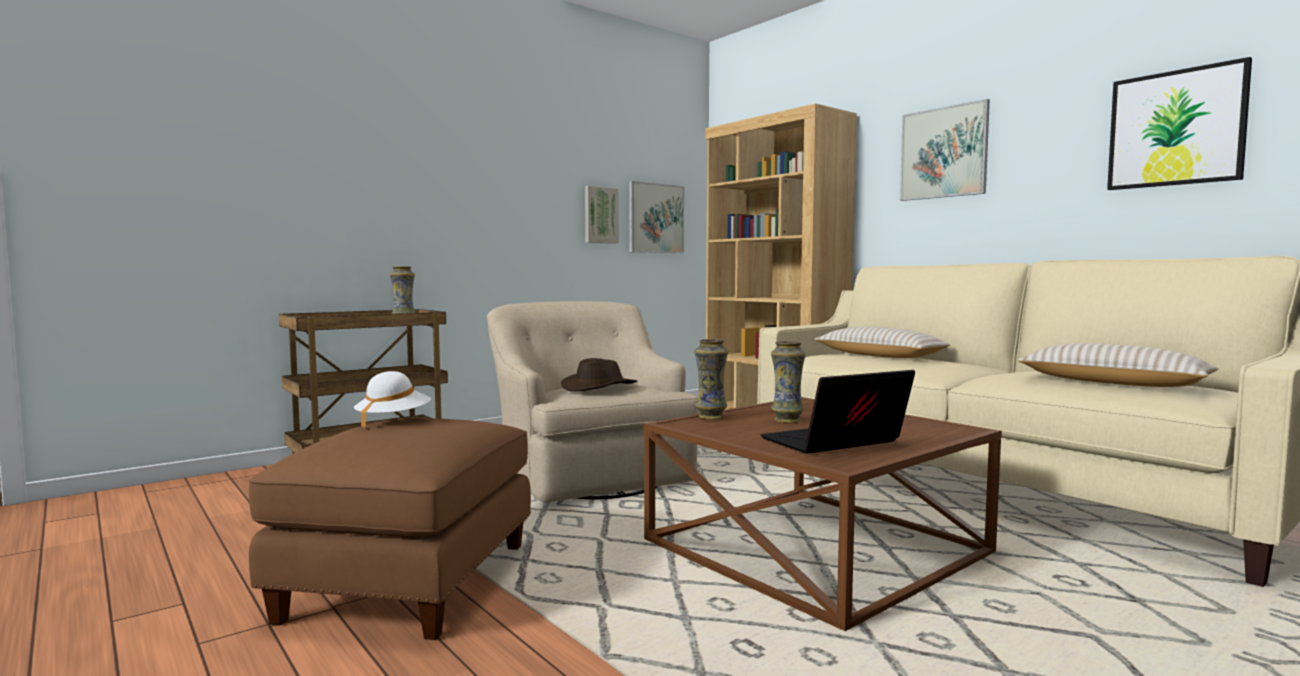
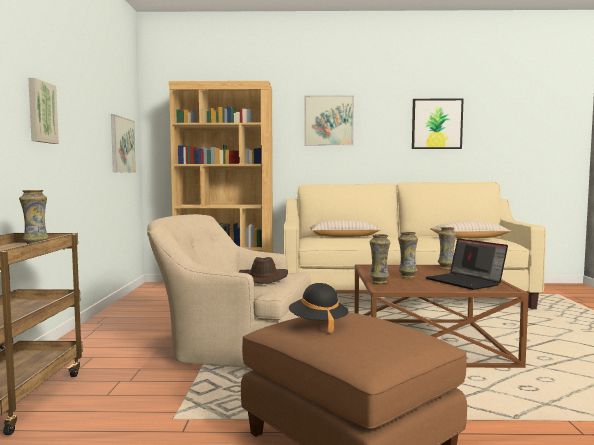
camera: 50 degrees left, 0 degrees up
white hat [354,371,431,428] -> black hat [289,283,349,333]
picture [585,186,619,244] -> picture moved to [28,78,59,144]
laptop [761,370,915,453] -> laptop turned 45 degrees counterclockwise [426,238,508,290]
none -> vase [438,227,457,269]

